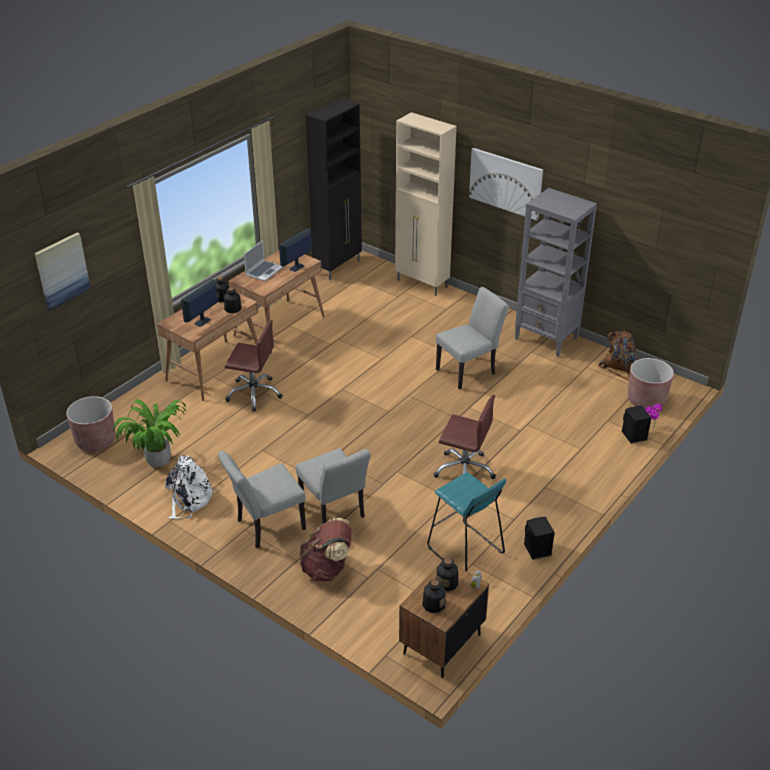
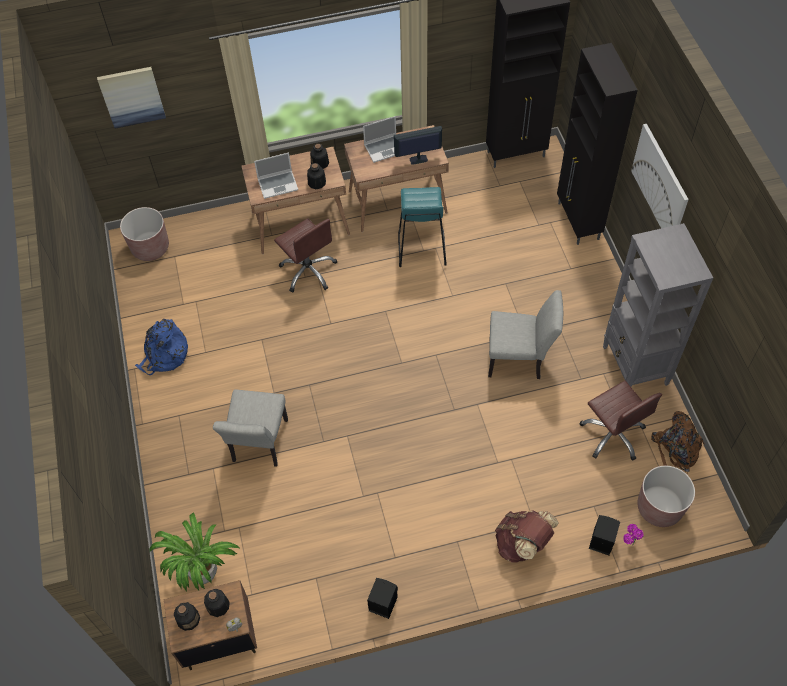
camera: 40 degrees right, 20 degrees up
potted plant [113,399,186,467] -> potted plant moved to [149,512,240,592]
white backpack [165,456,215,519] -> blue backpack [135,319,188,375]
monitor [181,279,218,327] -> laptop [254,152,298,199]
grey chair [218,451,306,548] -> none
brown backpack [299,518,352,582] -> brown backpack moved to [495,510,559,563]
beige cabinet [395,112,457,296] -> black cabinet [557,43,638,245]
turquoise stool [427,472,506,571] -> turquoise stool moved to [398,187,447,267]
brown office chair [433,395,496,479] -> brown office chair moved to [580,381,662,461]

